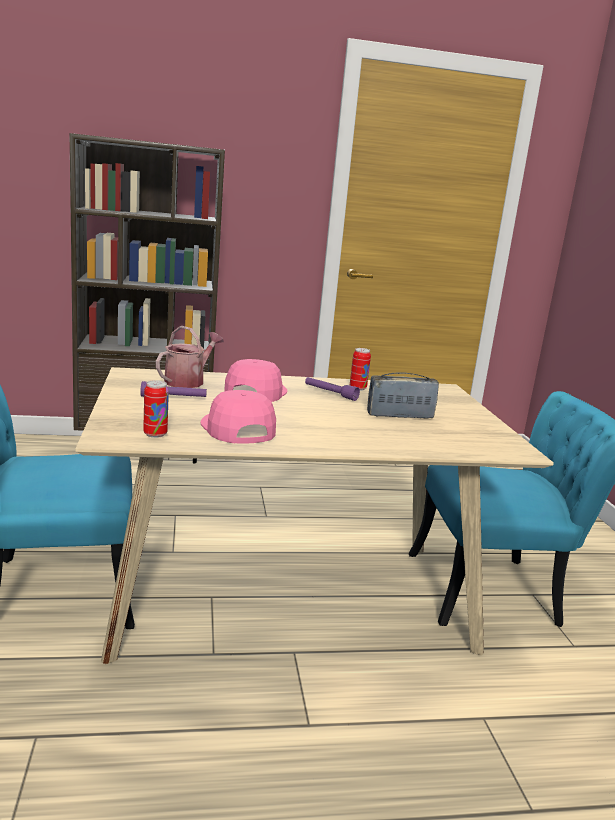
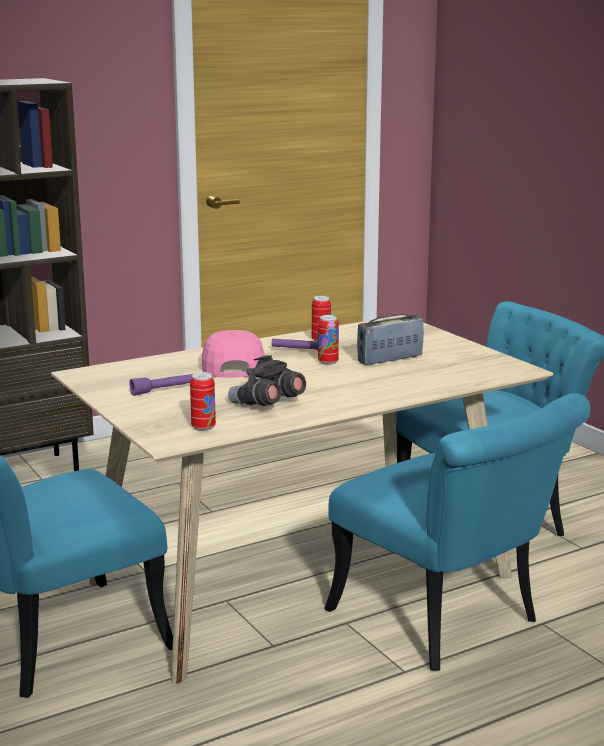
camera: 20 degrees left, 0 degrees up
watering can [156,326,224,388] -> none
pink cap [201,390,276,444] -> grey binoculars [228,355,306,406]
none -> can [318,315,339,365]
none -> turquoise chair [324,393,590,671]

